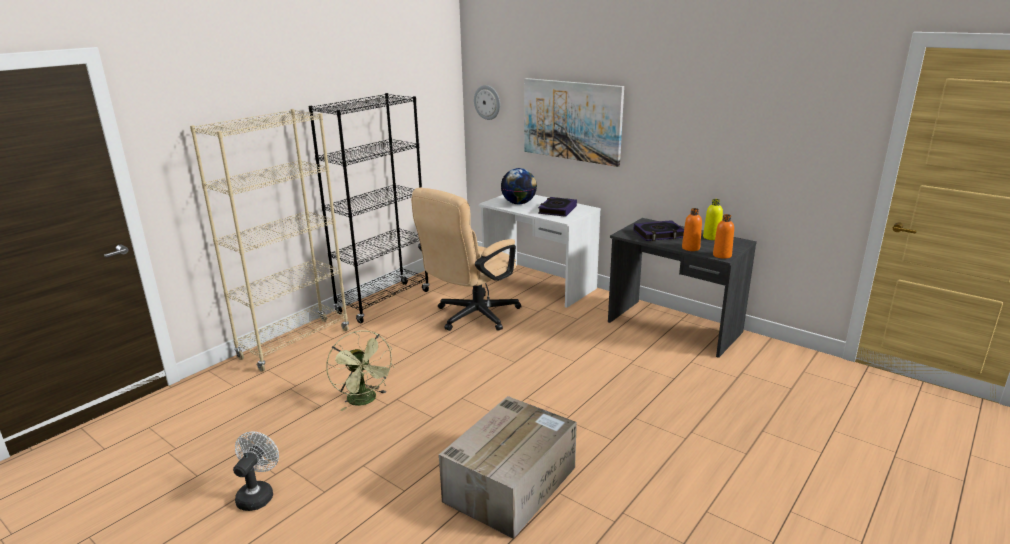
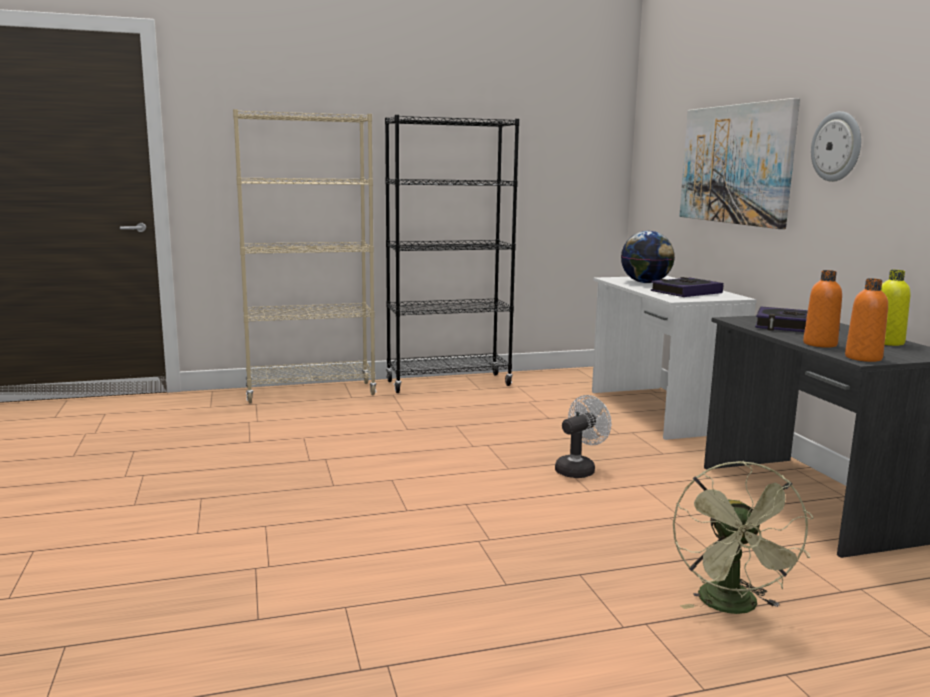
camera: 35 degrees right, 10 degrees down
white fan [233,432,279,511] -> white fan moved to [555,395,611,478]
green fan [326,330,395,411] -> green fan moved to [673,461,813,614]
beige office chair [411,188,522,331] -> none
cardboard box [439,396,577,539] -> none
wall clock [474,85,500,120] -> wall clock moved to [811,111,861,182]

